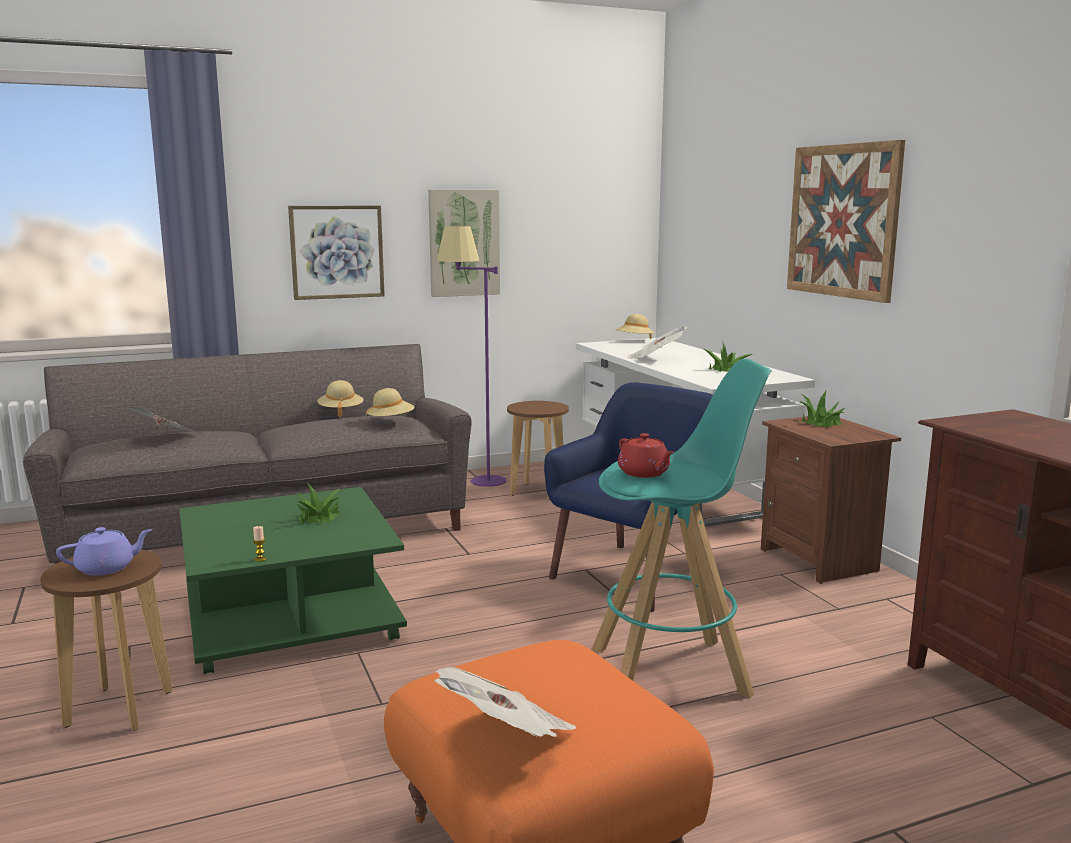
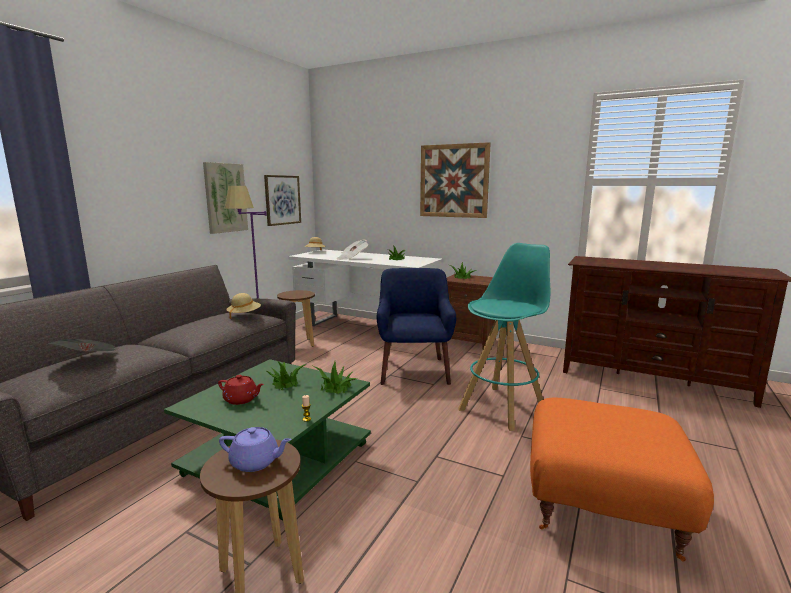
camera: 40 degrees left, 0 degrees up
purple teapot [56,527,152,576] -> purple teapot turned 75 degrees clockwise [219,427,292,472]
picture [288,206,385,300] -> picture moved to [264,175,301,226]
beige hat [317,380,364,417] -> none
newspaper [434,667,576,737] -> none
red teapot [618,433,674,478] -> red teapot moved to [218,375,264,405]
none -> potted plant [313,361,357,394]

